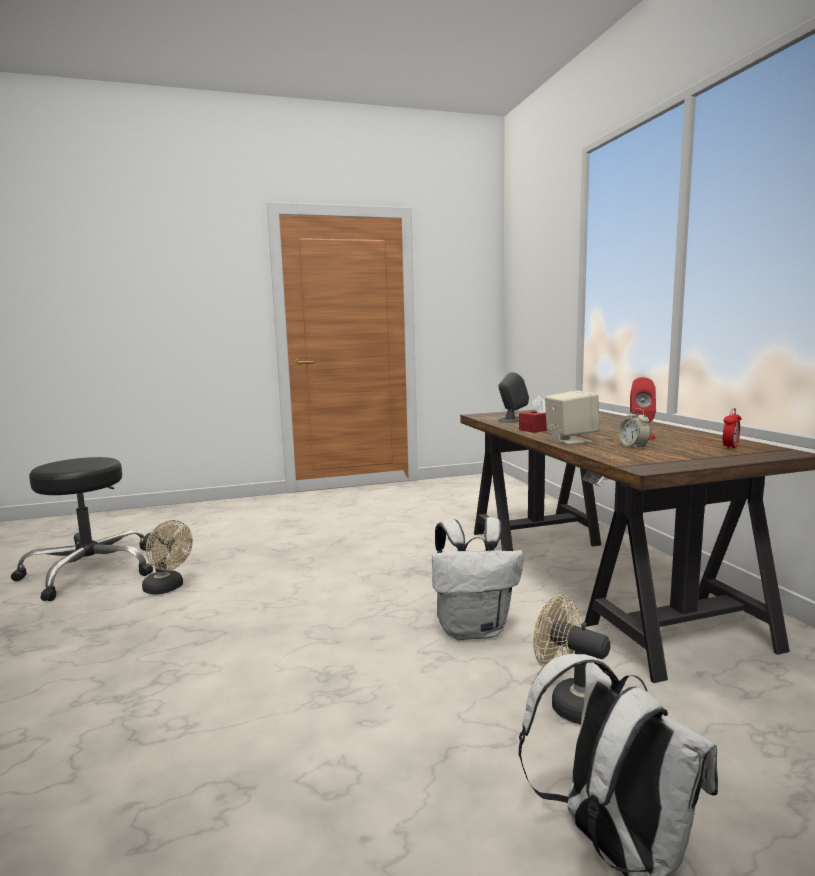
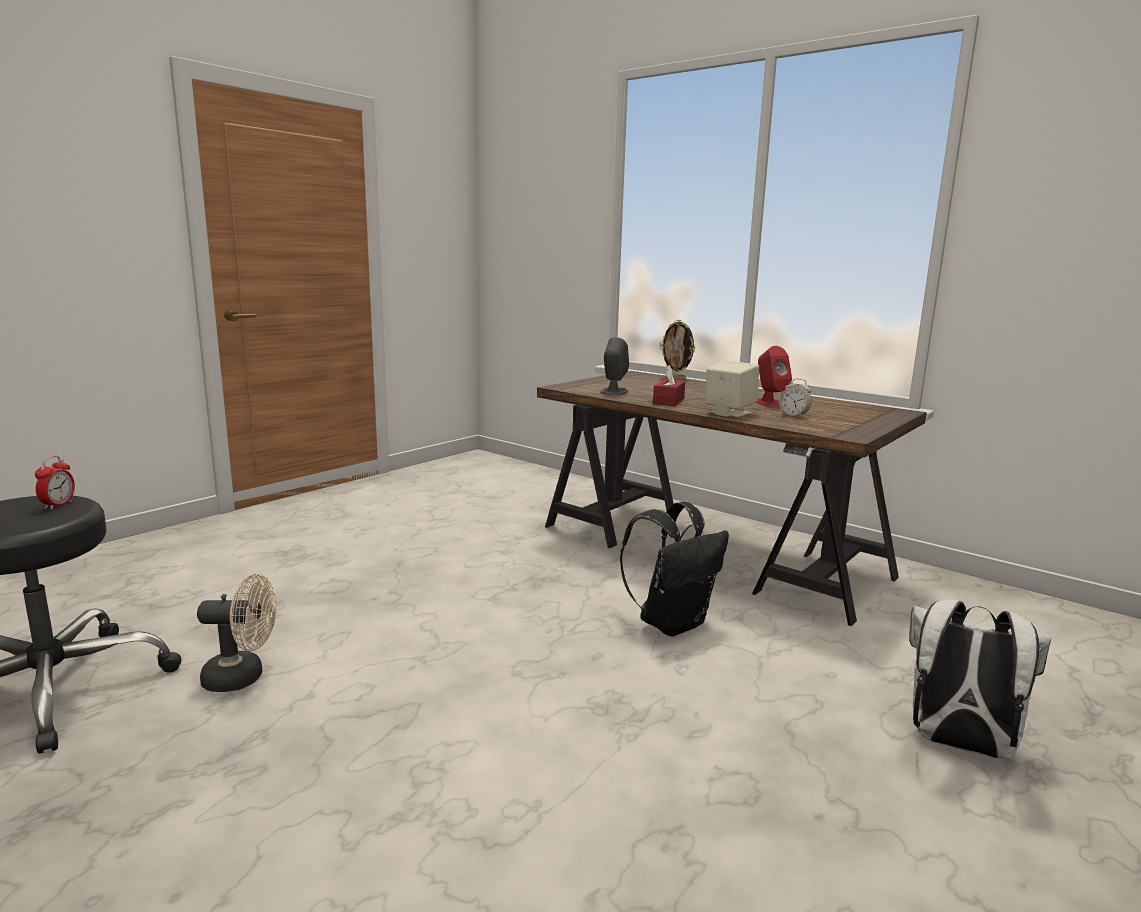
camera: 35 degrees left, 5 degrees up
white backpack [432,517,524,640] -> black backpack [620,502,729,637]
beige fan [533,595,611,725] -> none
alarm clock [723,408,742,450] -> alarm clock moved to [35,456,75,510]
none -> picture frame [660,320,695,380]

